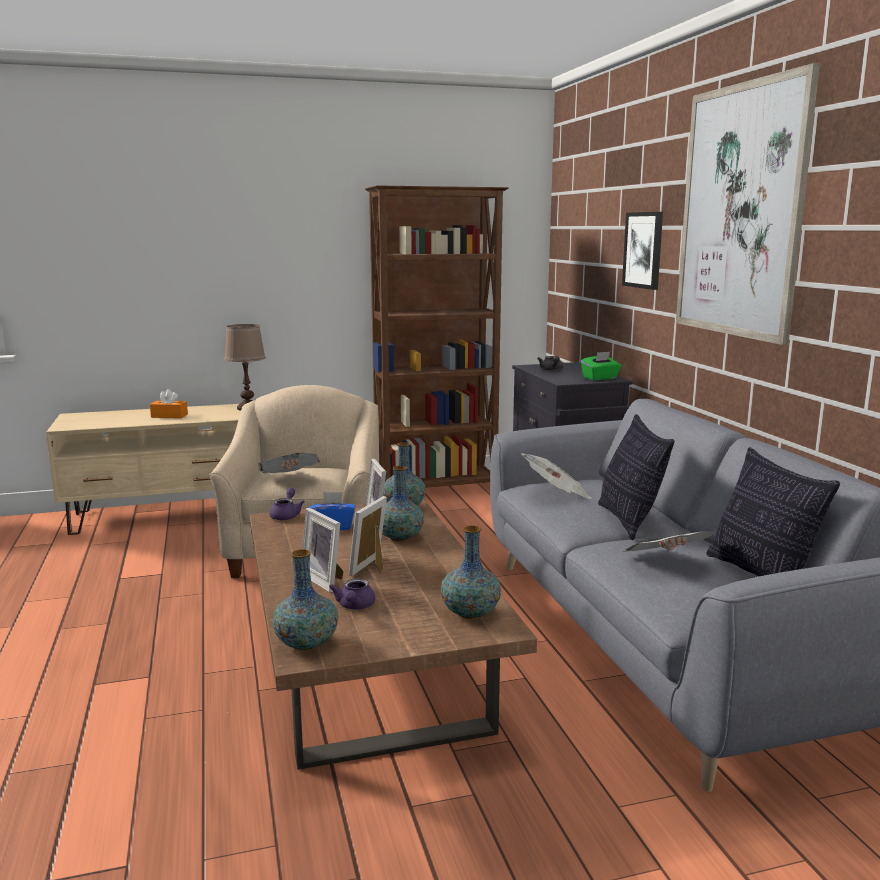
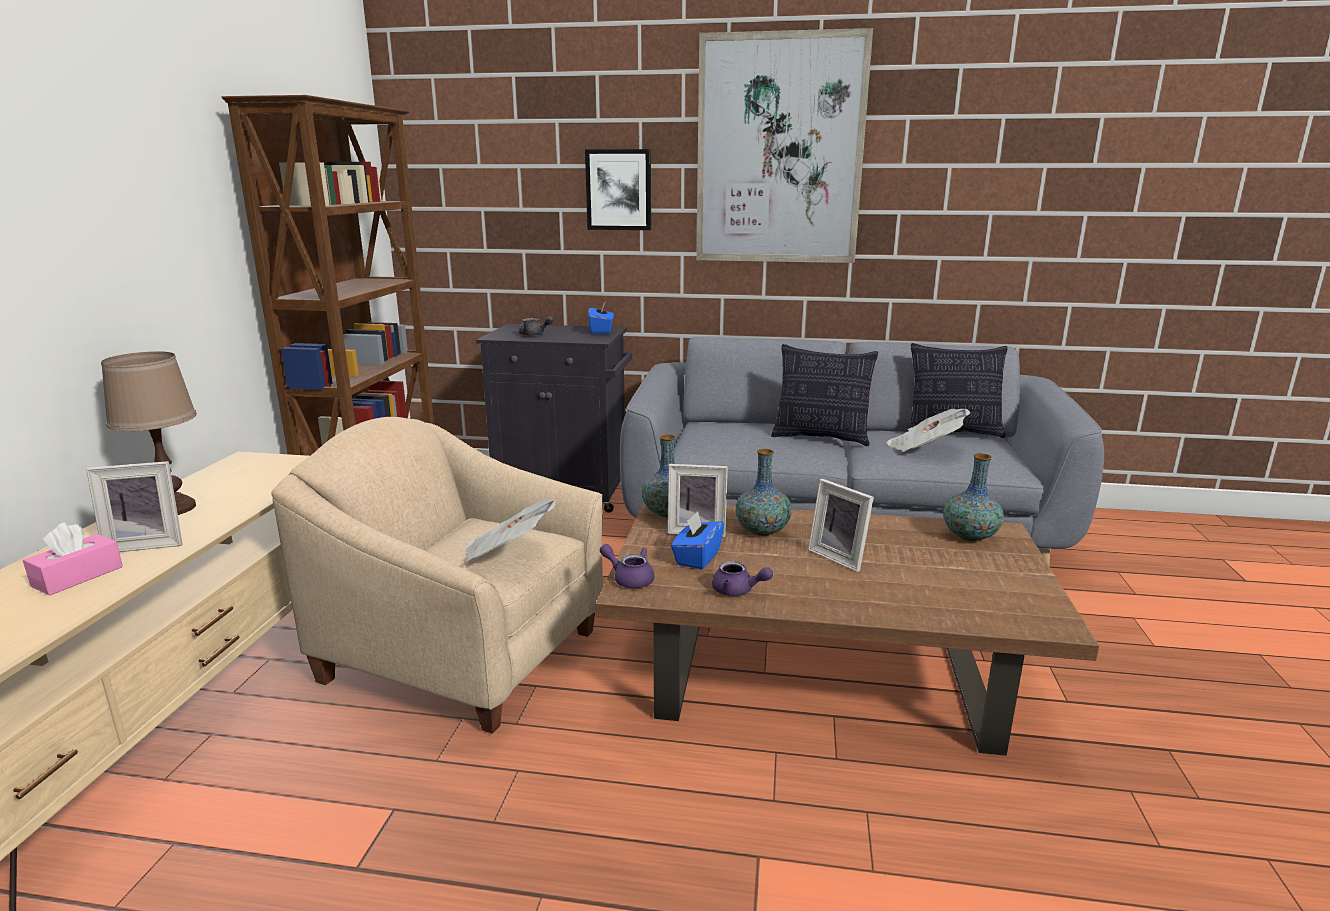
camera: 65 degrees left, 5 degrees up
orange tissue box [150,389,188,418] -> pink tissue box [23,522,123,595]
vase [272,549,338,650] -> none
picture frame [302,508,344,593] -> picture frame moved to [86,461,183,552]
purple teapot [329,578,375,609] -> purple teapot moved to [712,561,773,596]
newspaper [521,453,592,499] -> none
green tissue box [581,351,621,381] -> blue tissue box [588,301,614,334]

